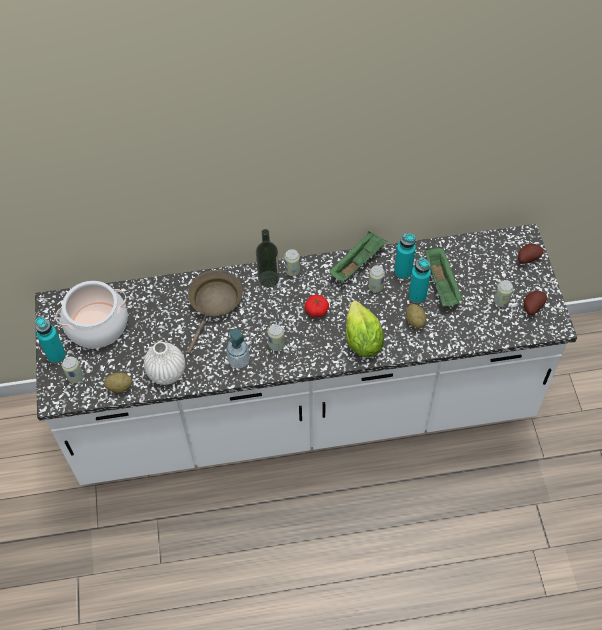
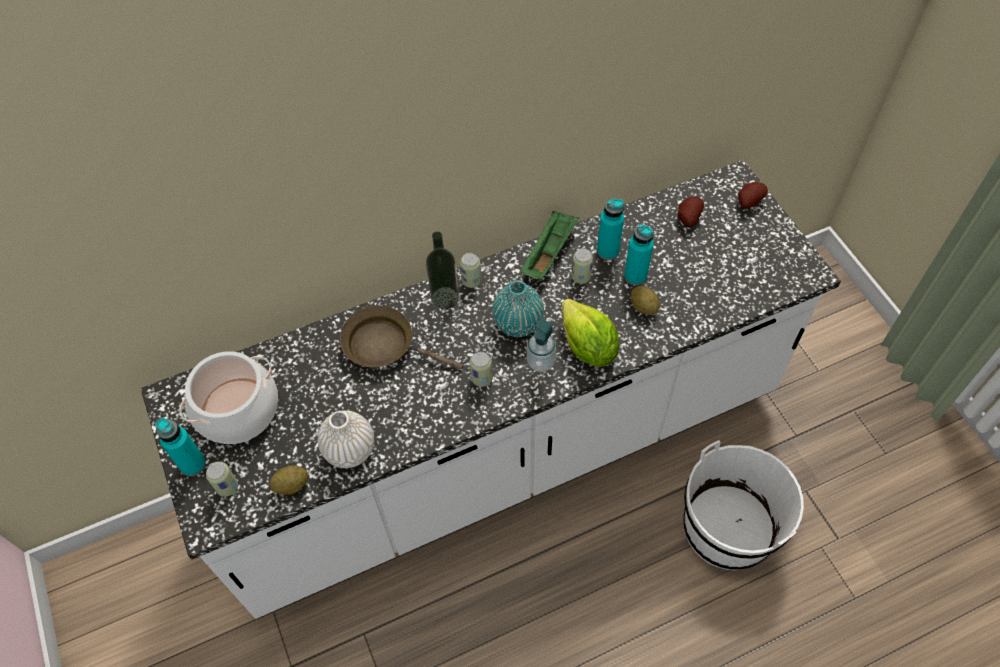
camera: 15 degrees left, 0 degrees up
brown frying pan [187,270,243,354] -> brown frying pan turned 75 degrees counterclockwise [340,306,463,369]
soap dispenser [226,328,249,369] -> soap dispenser moved to [527,318,556,372]
tomato [305,295,329,317] -> turquoise vase [492,280,544,337]
green tray [425,247,463,306] -> none
can [494,280,513,307] -> none
potato [523,291,547,315] -> potato moved to [678,196,704,227]
none -> white bucket [683,440,804,570]

